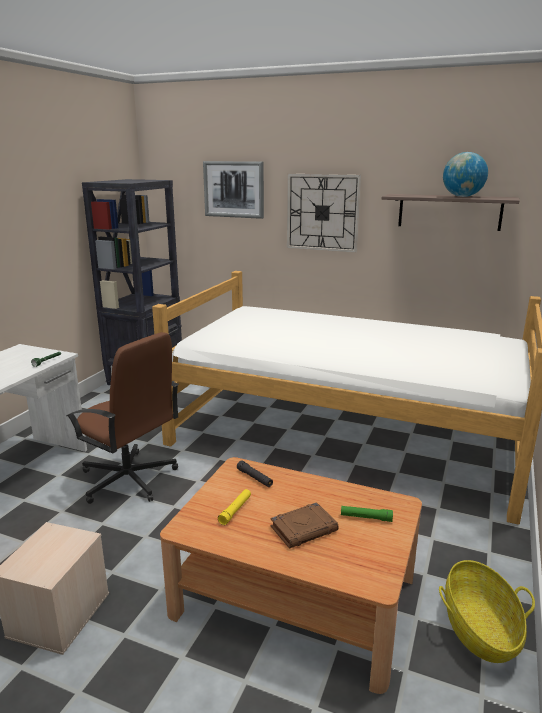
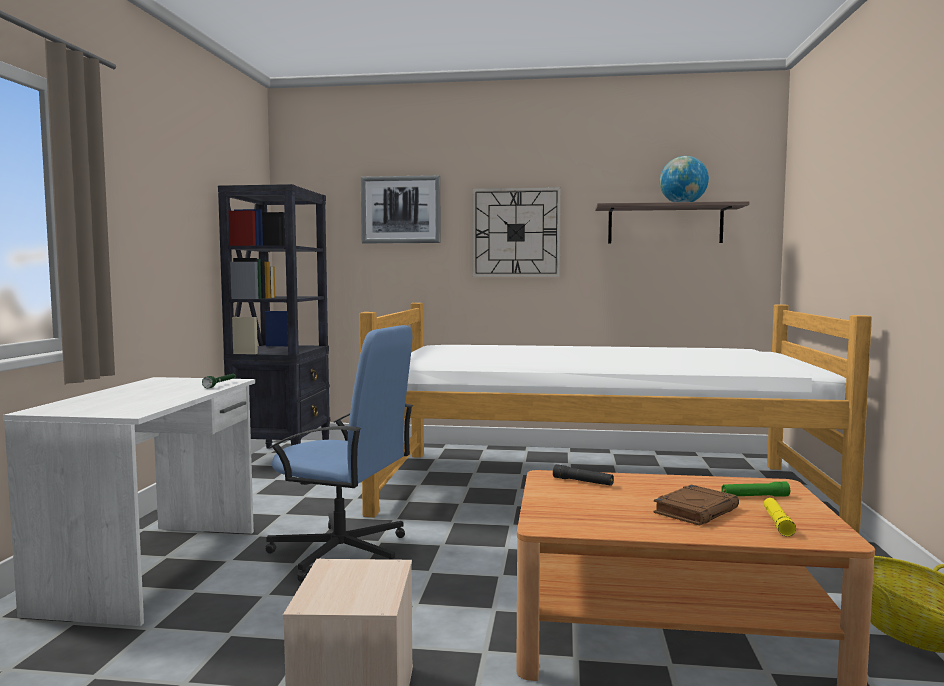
camera: 15 degrees left, 15 degrees down
brown office chair [66,332,179,504] -> blue office chair [265,325,414,582]
yellow flashlight [218,489,251,525] -> yellow flashlight moved to [764,498,796,537]

